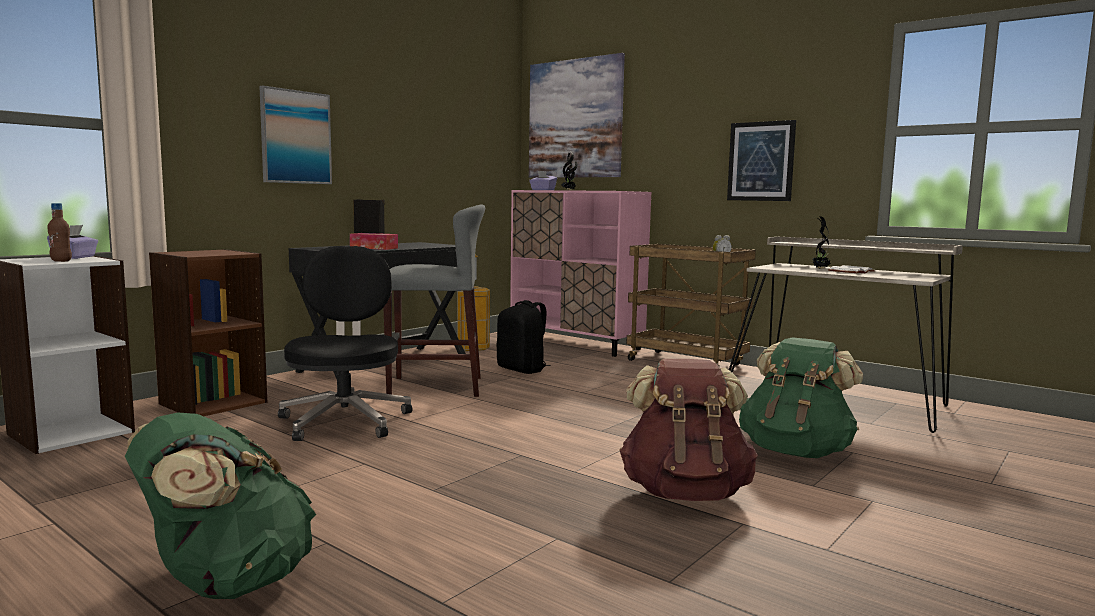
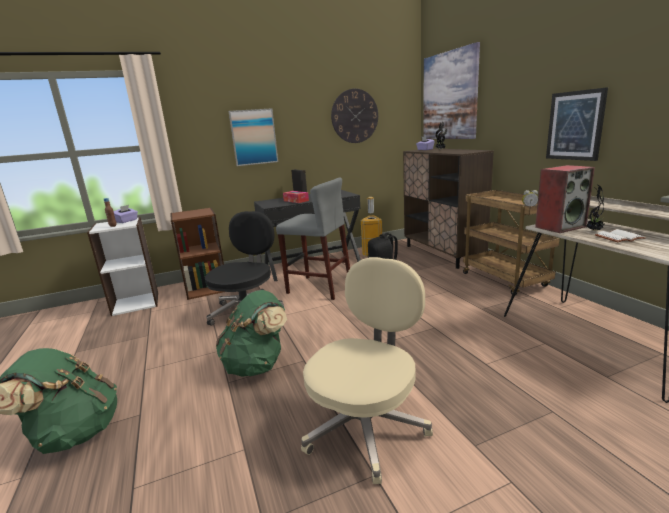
camera: 30 degrees right, 10 degrees up
pink cabinet [510,190,651,357] -> brown cabinet [403,148,494,269]
brown backpack [619,359,758,501] -> beige office chair [301,257,433,484]
green backpack [739,337,863,458] -> green backpack moved to [216,290,287,377]
none -> wall clock [331,89,378,143]
none -> speaker [535,165,595,233]

